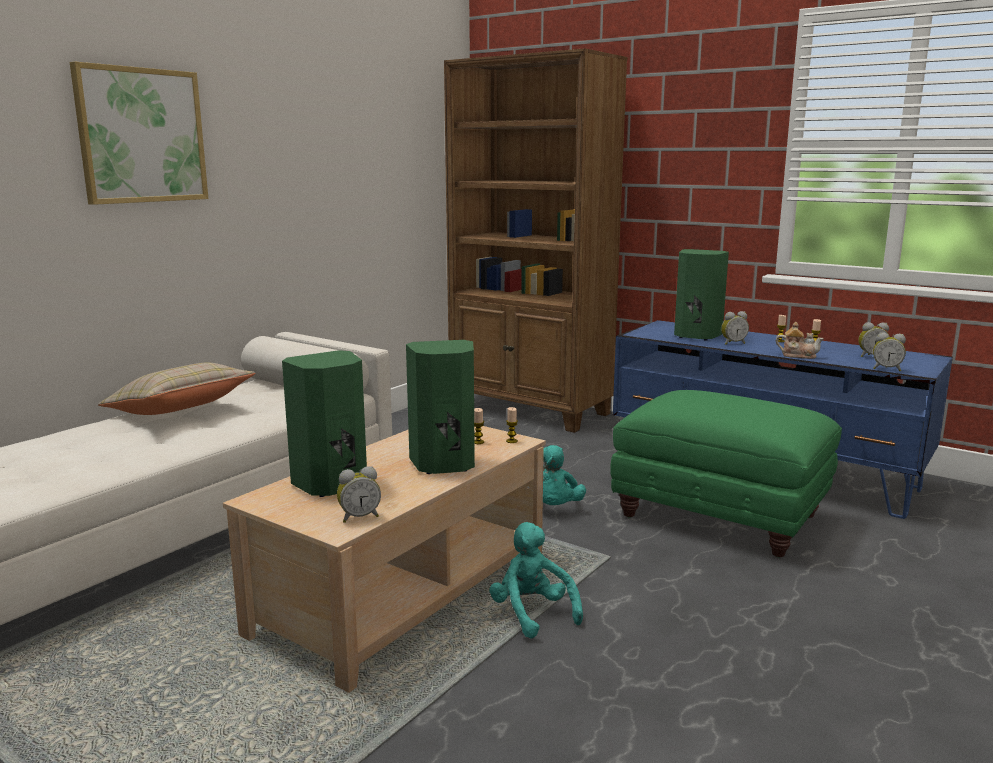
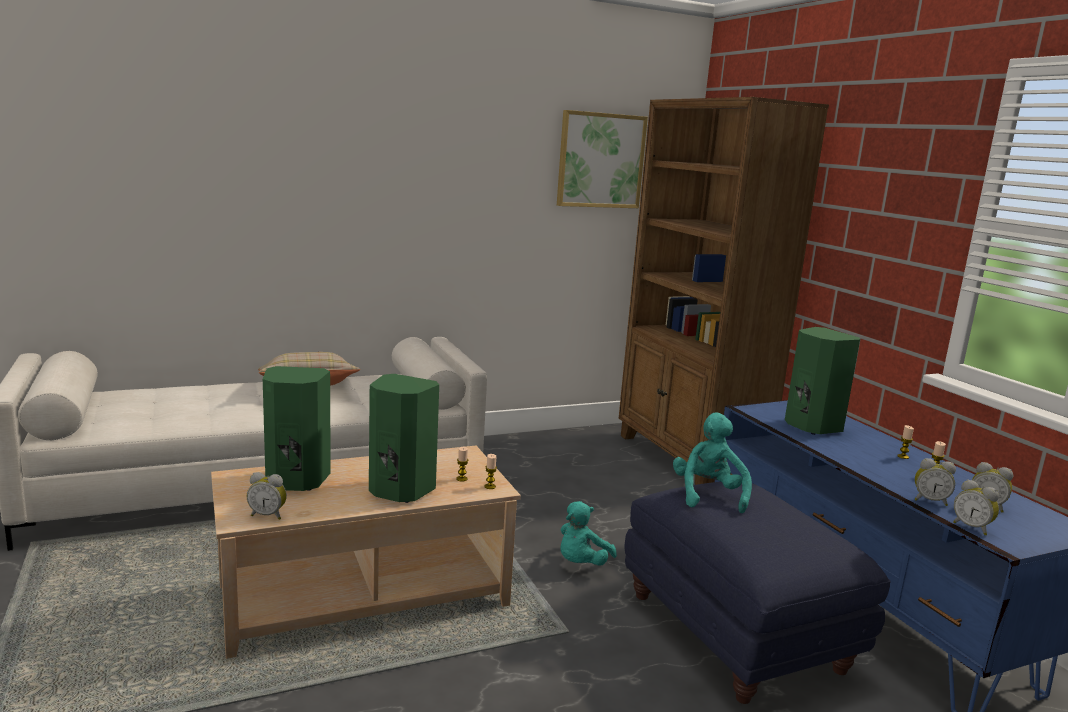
camera: 30 degrees right, 0 degrees up
picture [70,62,208,205] -> picture moved to [557,110,648,208]
turquoise plush toy [489,522,583,639] -> turquoise plush toy moved to [673,412,752,514]
green ottoman [610,390,842,557] -> blue ottoman [625,482,890,704]
alarm clock [721,311,749,345] -> alarm clock moved to [914,458,956,506]
teapot [776,322,824,359] -> none

